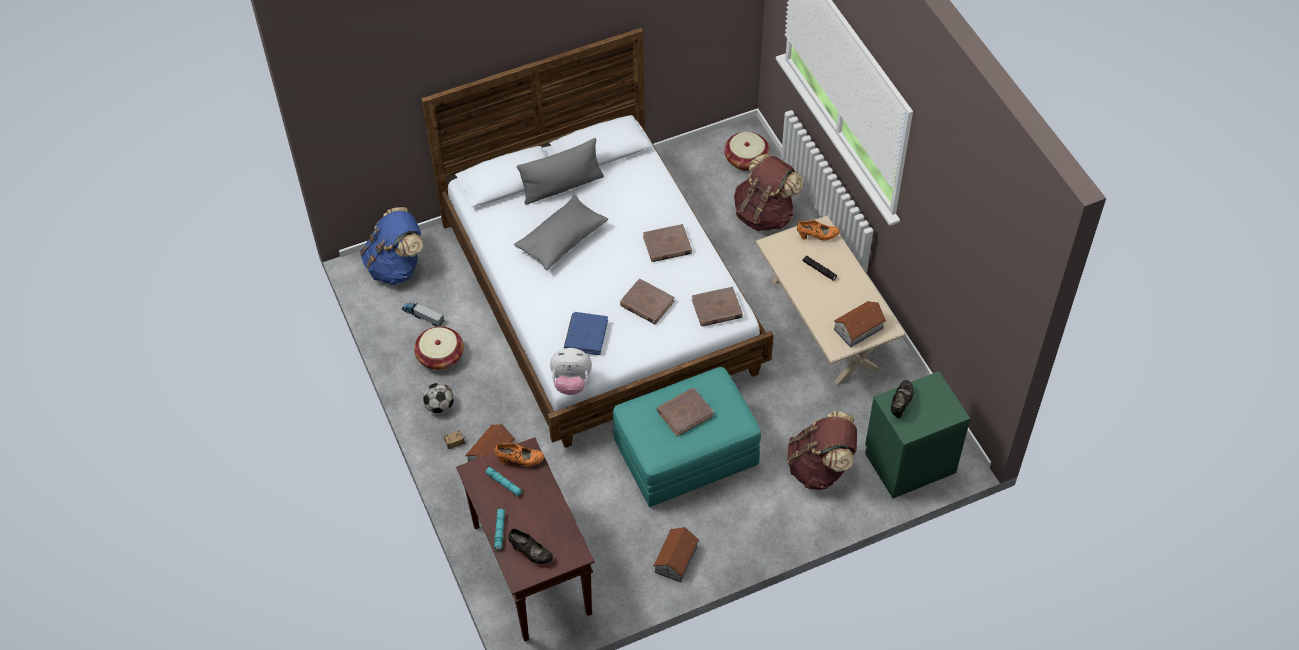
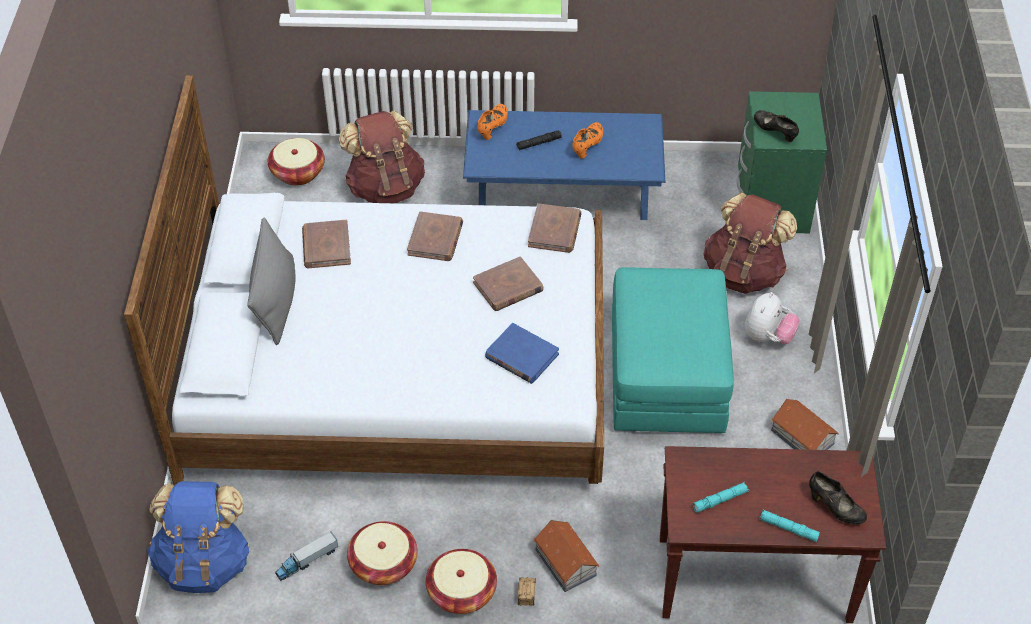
camera: 65 degrees left, 5 degrees down
football [423,383,454,414] -> basket [426,549,497,614]
orange shoe [495,443,544,466] -> orange shoe moved to [572,122,603,159]
black shoe [508,529,553,564] -> black shoe turned 75 degrees clockwise [809,471,867,524]
grey pillow [514,195,608,271] -> none
plush toy [550,348,592,395] -> plush toy moved to [745,292,800,344]
brown book [657,388,714,436] -> brown book moved to [302,220,351,268]
beige coffee table [755,215,906,385] -> blue coffee table [463,110,665,220]
toy house [834,301,886,347] -> none

